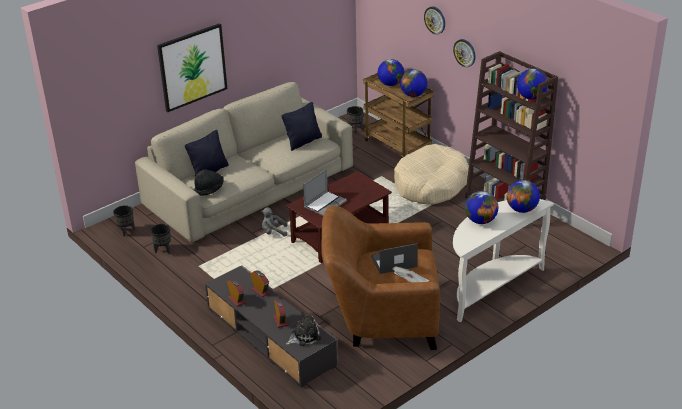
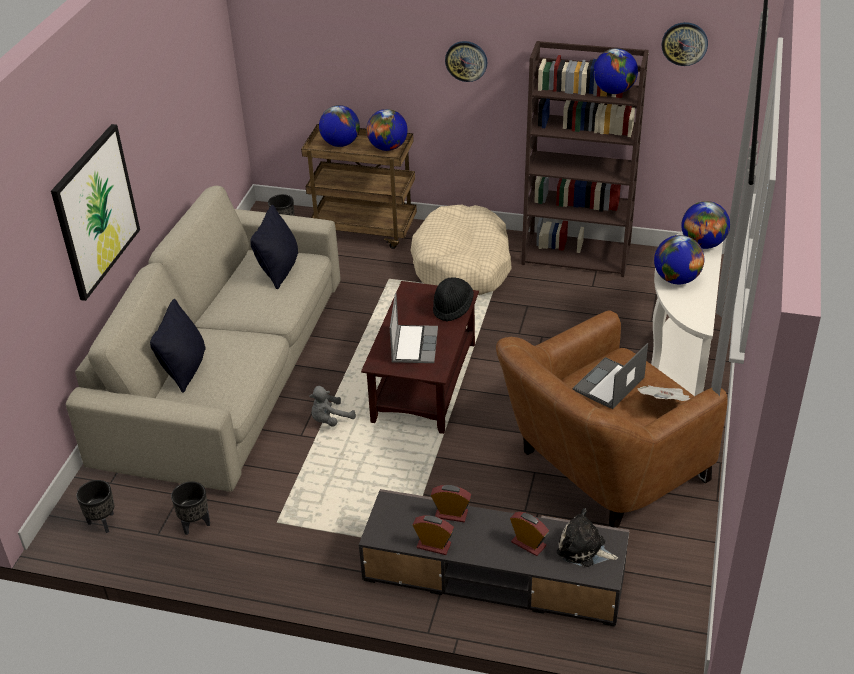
camera: 35 degrees left, 5 degrees up
black hat [194,169,224,196] -> black hat moved to [433,278,474,322]
plush toy [286,312,321,346] -> plush toy turned 90 degrees counterclockwise [557,508,618,567]
wall clock [424,6,445,35] -> wall clock moved to [662,22,708,66]

